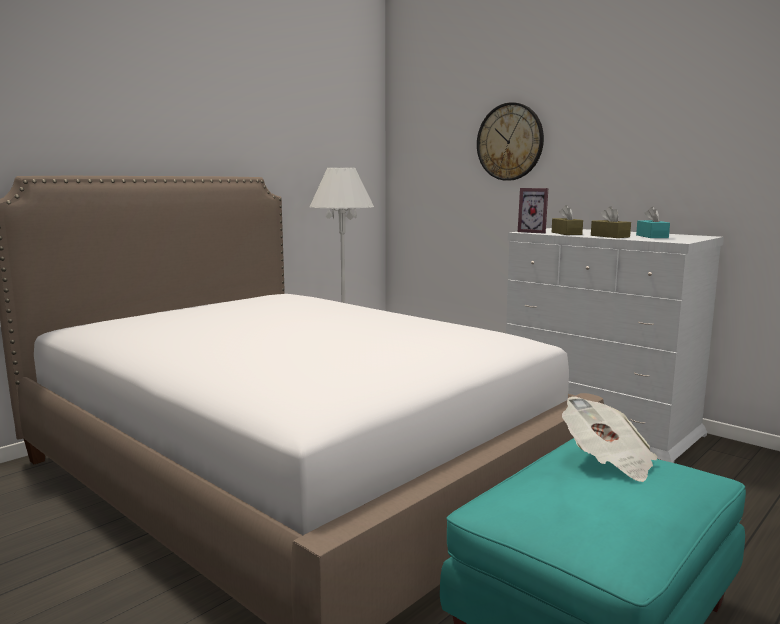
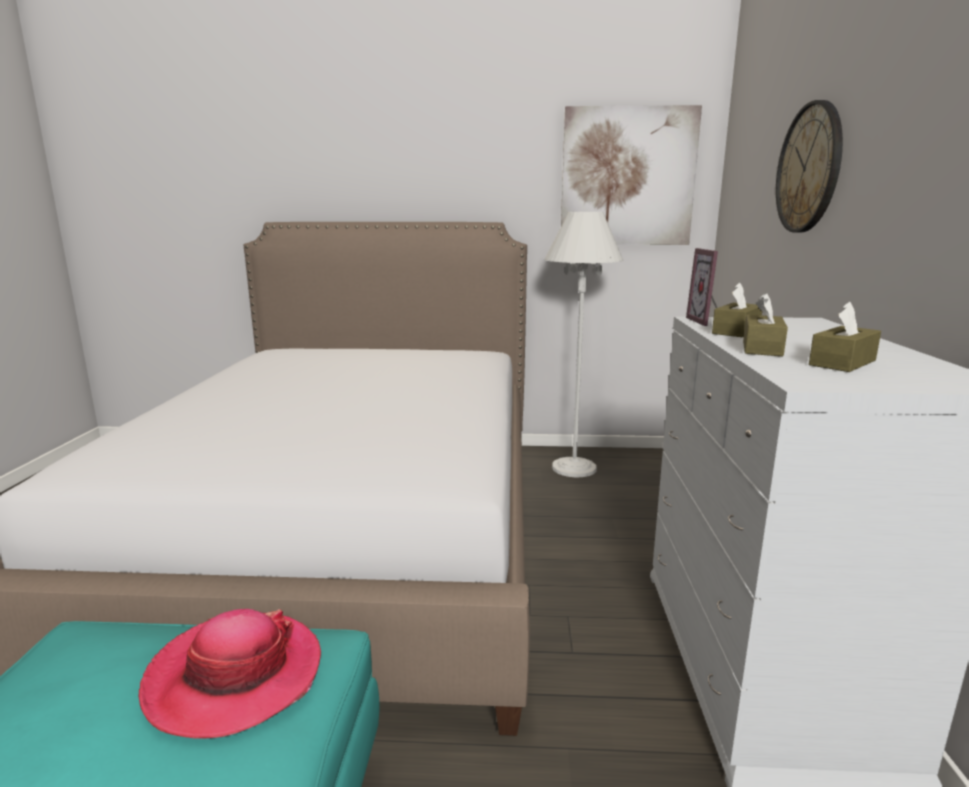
camera: 50 degrees right, 5 degrees up
newspaper [562,396,657,482] -> hat [138,609,321,739]
turquoise tissue box [636,207,670,238] -> brown tissue box [809,302,881,372]
none -> picture [561,105,702,245]

